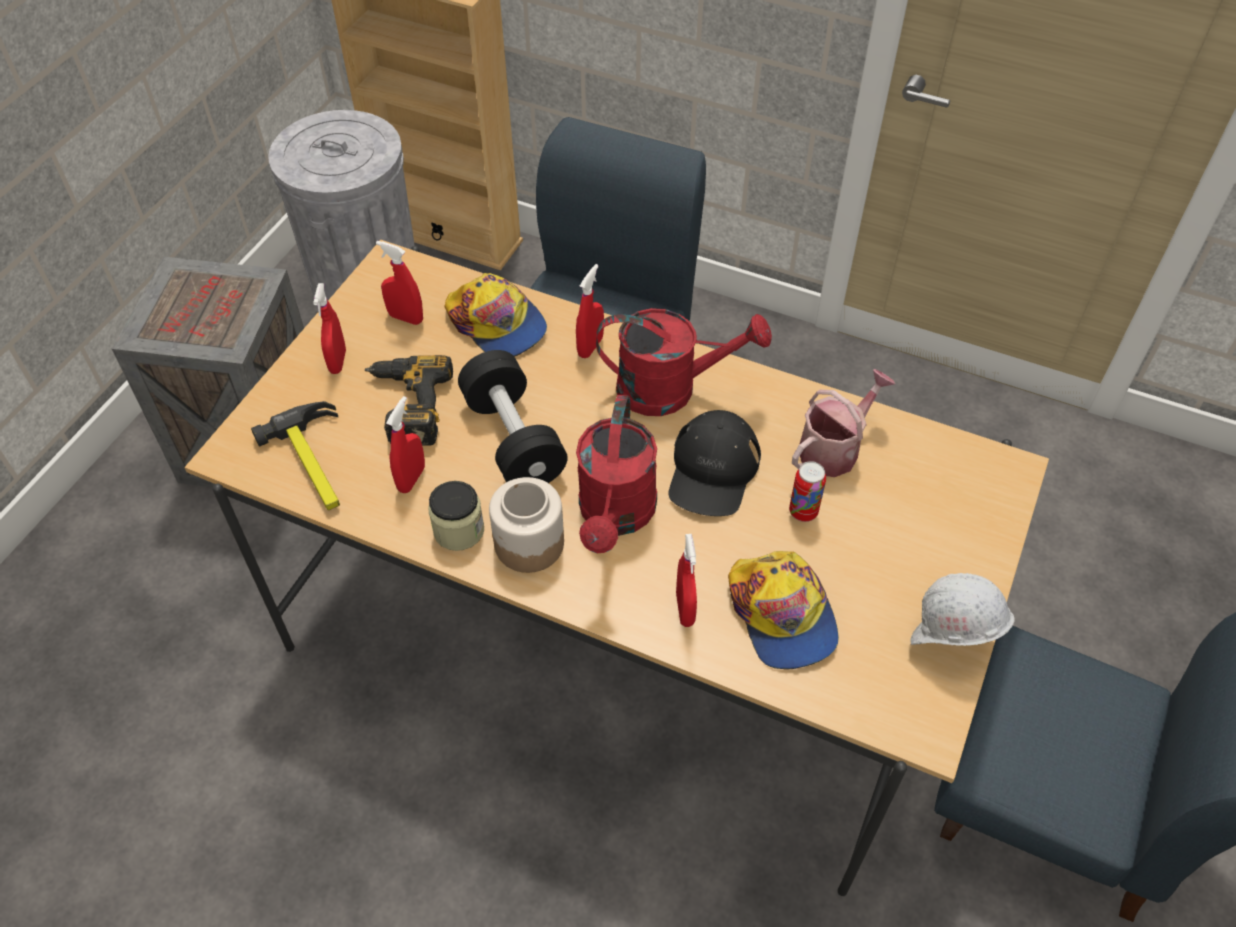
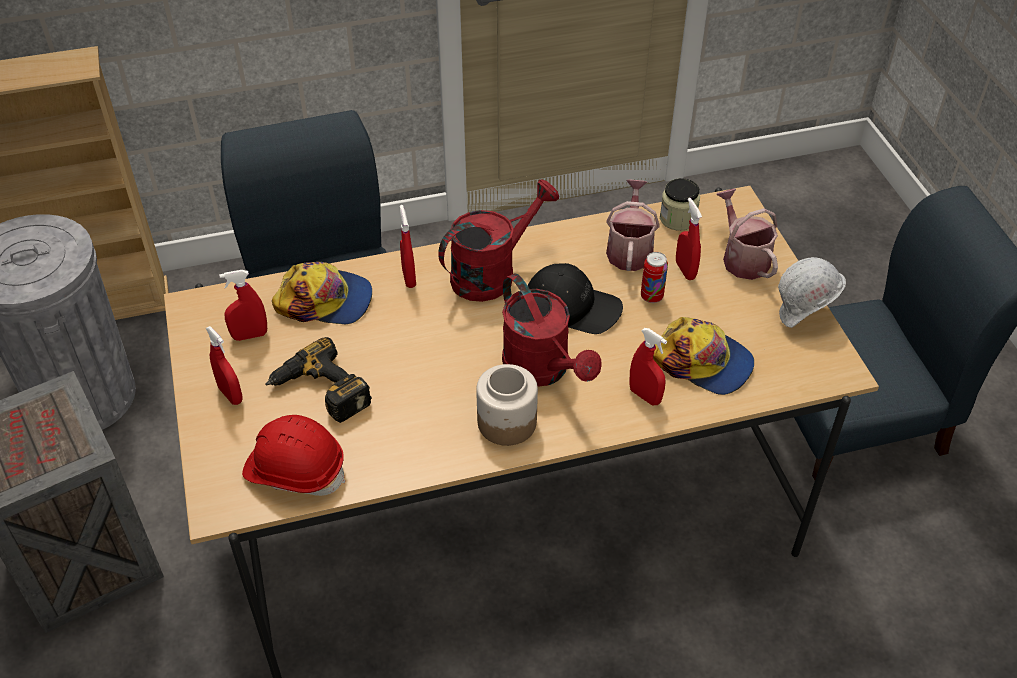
camera: 40 degrees left, 5 degrees down
hammer [251,401,340,510] -> red hard hat [242,415,345,496]
red spray bottle [386,396,425,493] -> red spray bottle moved to [676,198,702,280]
jar [429,481,484,551] -> jar moved to [660,178,700,231]
black dumbbell [458,350,568,483] -> none
black cap [669,410,761,516] -> black cap turned 45 degrees counterclockwise [528,263,623,334]
none -> watering can [716,188,778,280]

